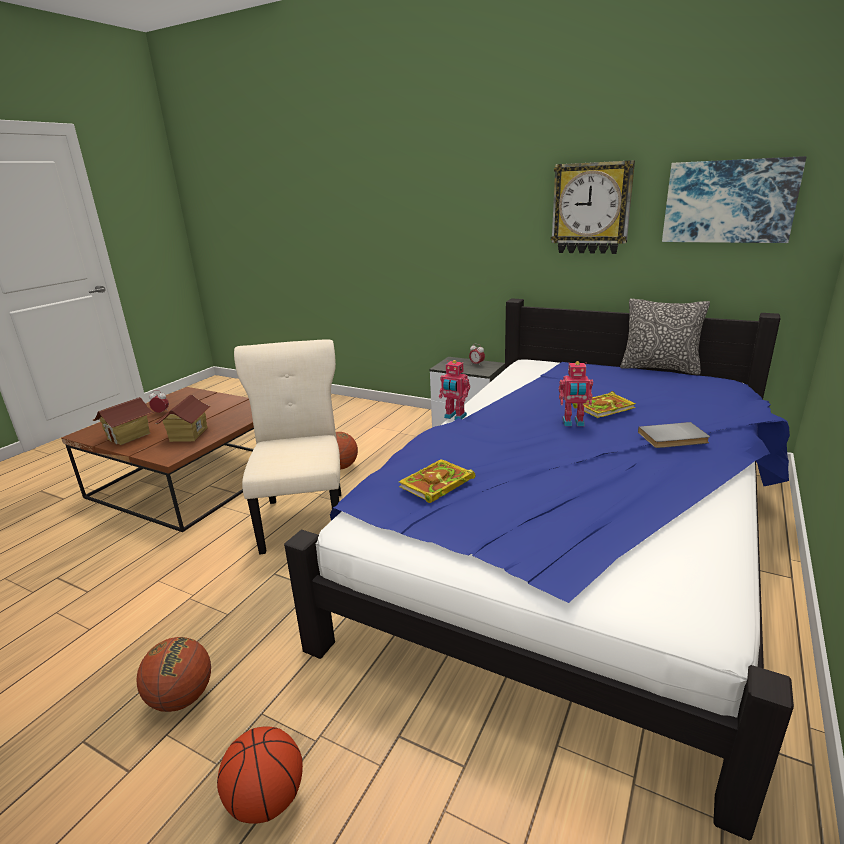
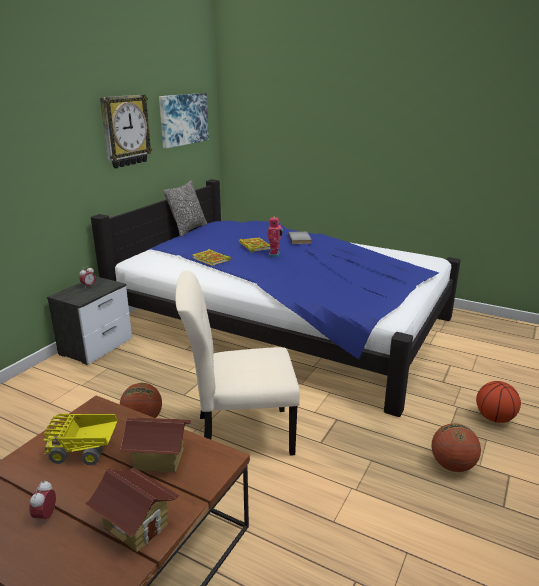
camera: 90 degrees left, 0 degrees up
book [399,459,476,503] -> book moved to [193,249,231,266]
toy robot [439,360,470,420] -> none
none -> toy truck [43,413,117,465]

